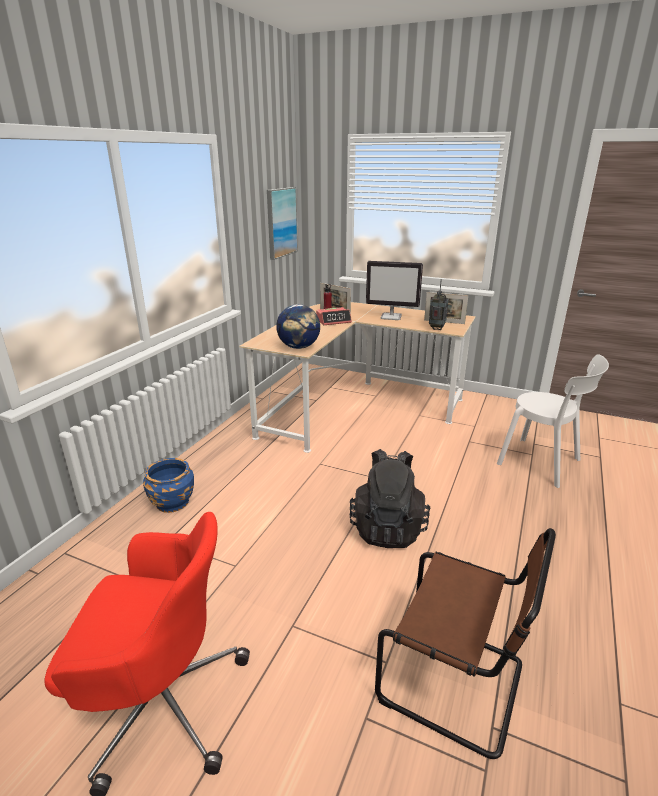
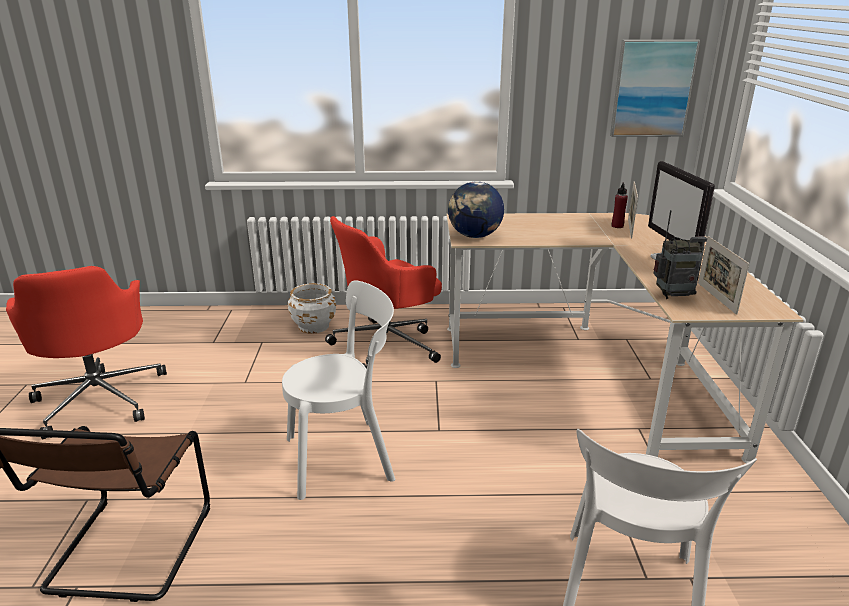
camera: 65 degrees right, 0 degrees up
blue planter [143,458,194,513] -> white planter [288,283,336,334]
alarm clock [316,307,352,325] -> none
black backpack [349,449,430,548] -> white chair [282,281,395,500]
none -> red office chair [325,216,442,369]

